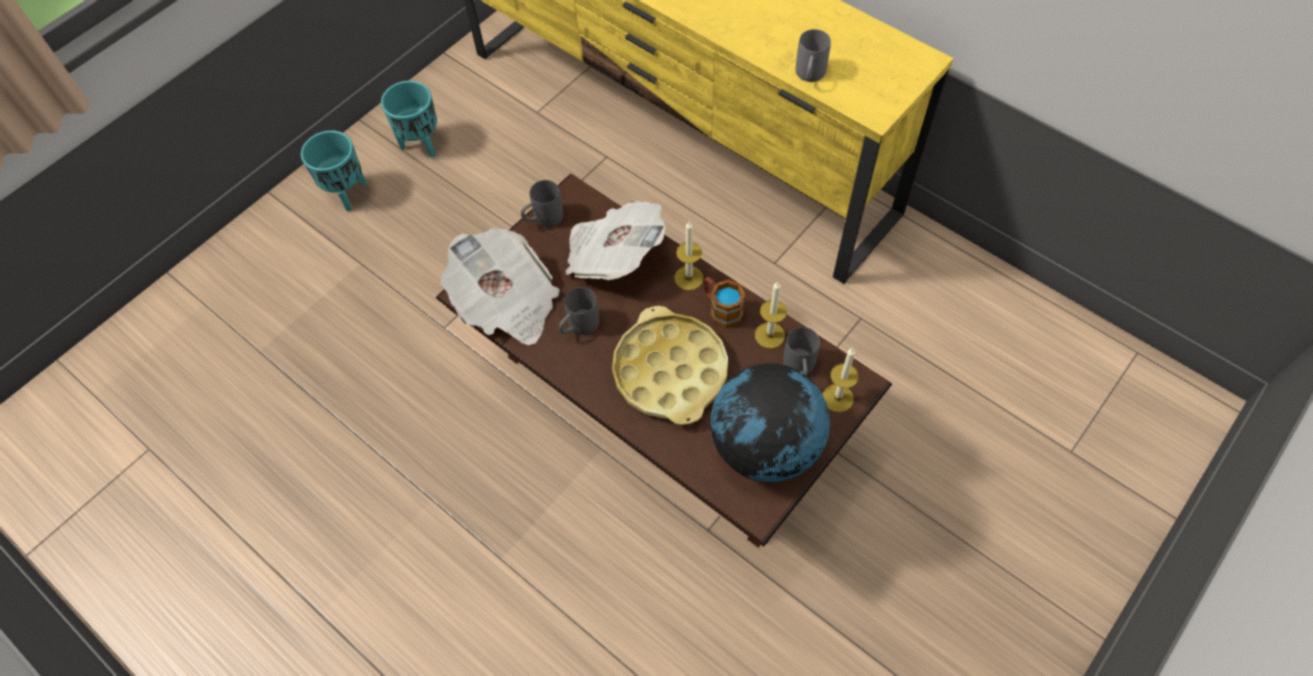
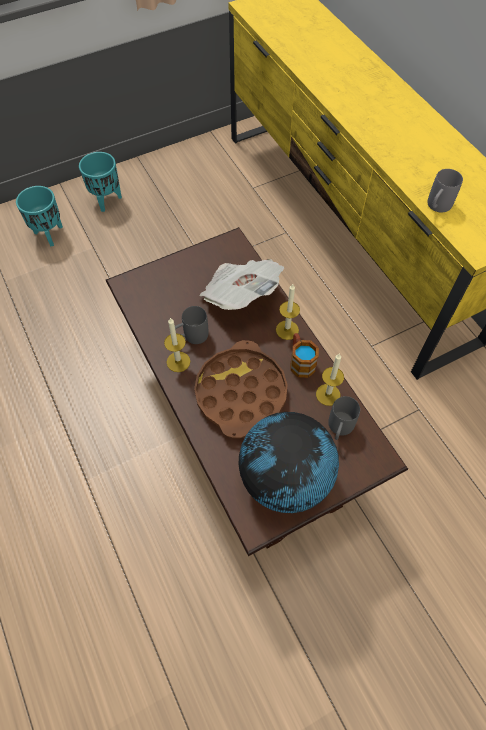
camera: 20 degrees right, 0 degrees up
turquoise planter [381,81,437,157] -> turquoise planter moved to [16,186,63,247]
newspaper [441,228,560,345] -> none
grey mug [521,180,564,227] -> none
yellow tray [612,306,728,425] -> brown tray [194,340,288,438]
candle [822,348,858,412] -> candle moved to [164,318,190,372]

